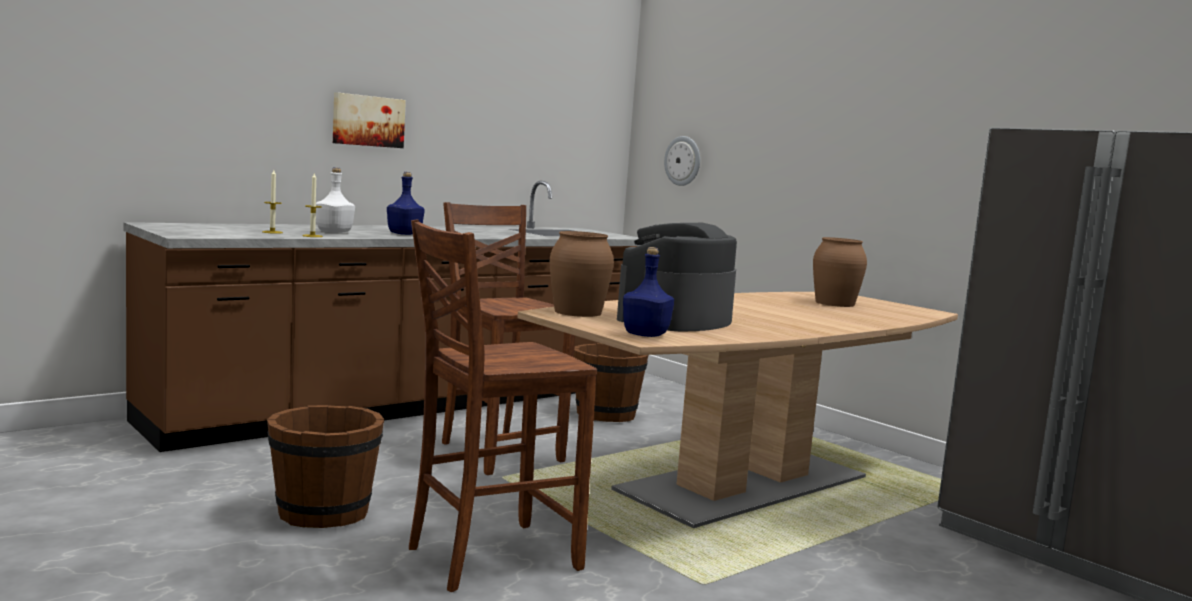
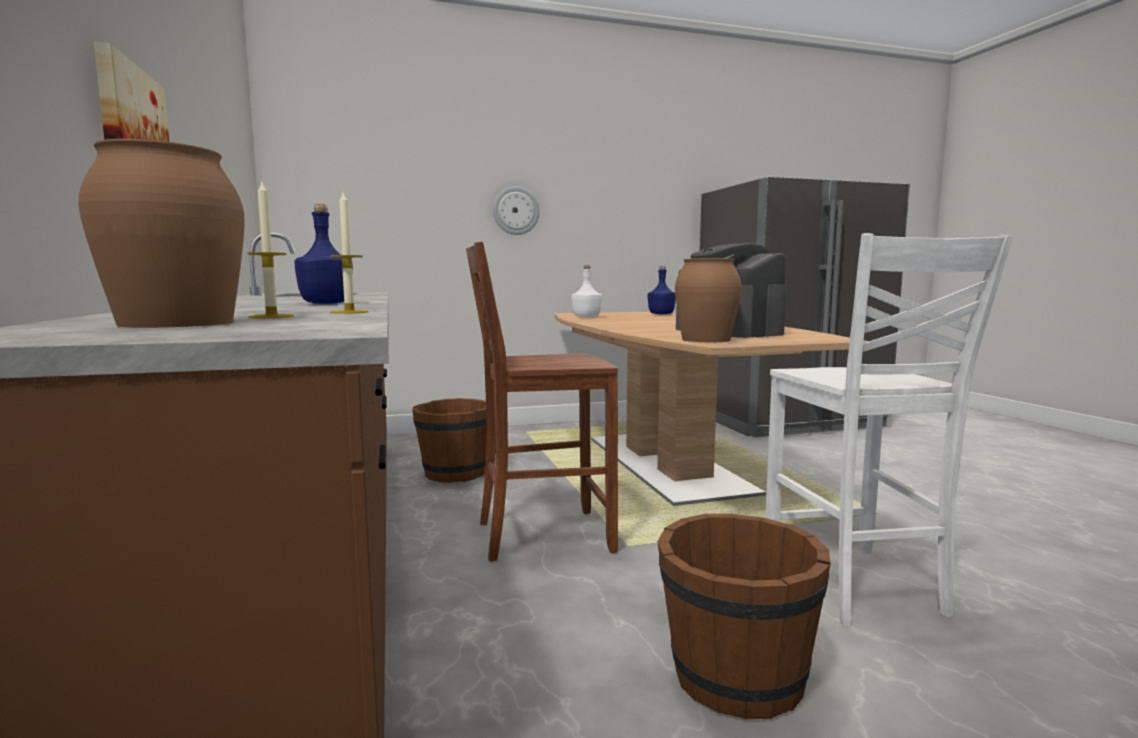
camera: 65 degrees left, 0 degrees up
white bottle [316,167,355,233] -> white bottle moved to [571,265,602,318]
brown chair [409,220,597,592] -> white chair [766,233,1013,627]
blue bottle [623,247,674,337] -> blue bottle moved to [648,266,676,314]
wall clock [664,136,700,186] -> wall clock moved to [493,186,540,235]
brown vase [813,237,867,307] -> brown vase moved to [78,139,245,328]

